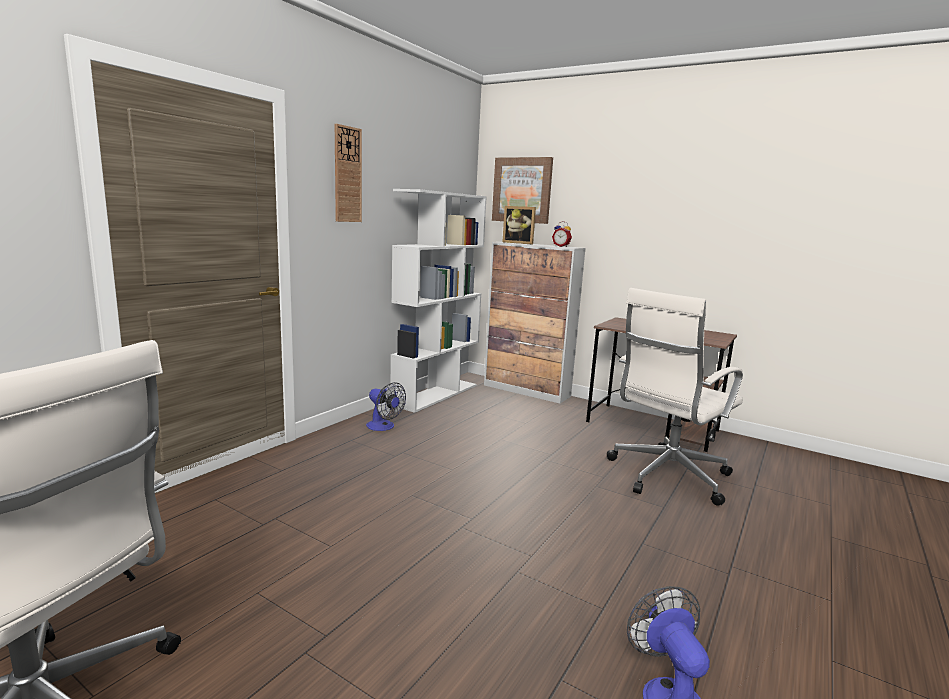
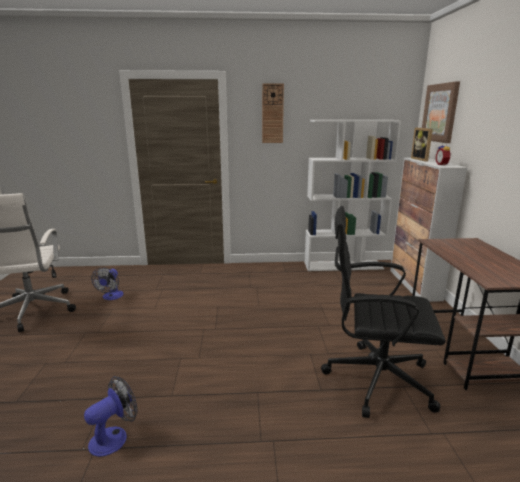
camera: 55 degrees right, 5 degrees up
fan [366,382,406,431] -> fan moved to [91,268,123,300]
white office chair [607,288,743,506] -> black office chair [321,206,446,418]

